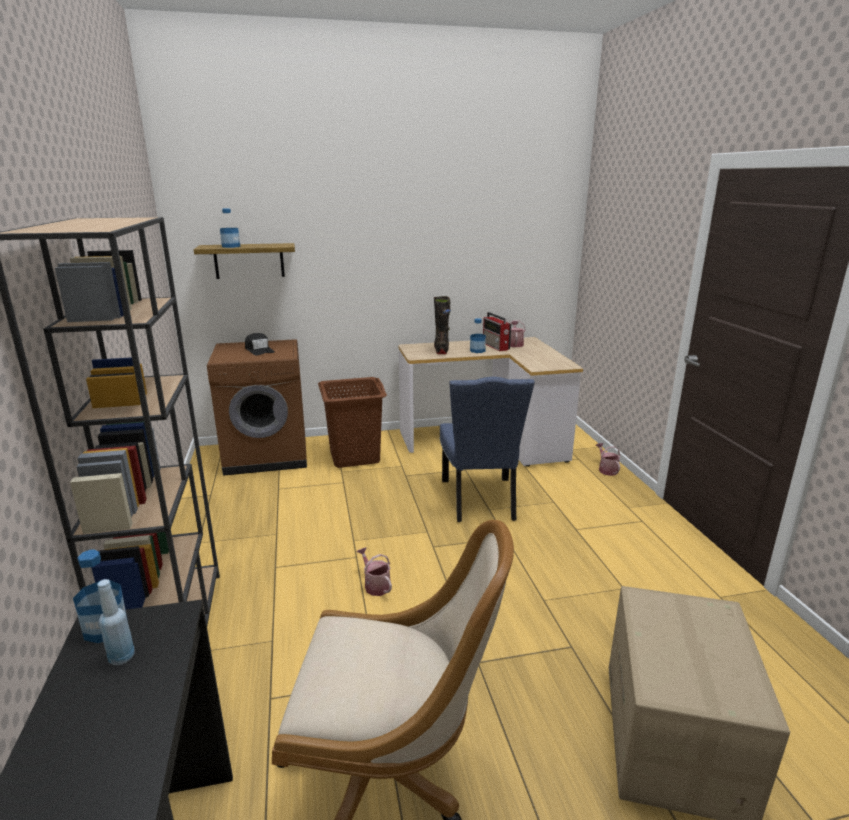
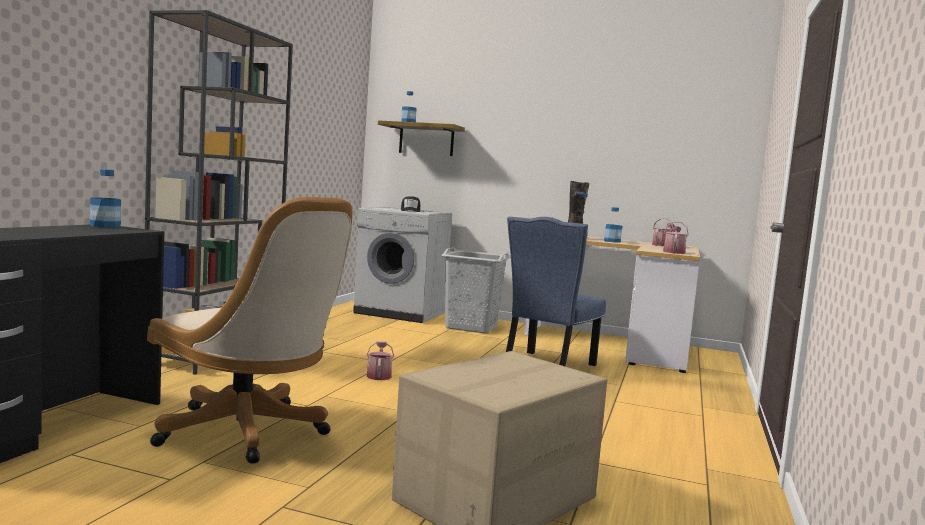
camera: 30 degrees right, 15 degrees down
blue bottle [97,579,135,665] -> none
brown washing machine [207,339,307,475] -> white washing machine [353,207,452,323]
brown laundry basket [318,377,387,468] -> grey laundry basket [441,247,511,334]
radio [483,312,511,351] -> none
watering can [596,443,620,476] -> watering can moved to [663,221,689,254]

